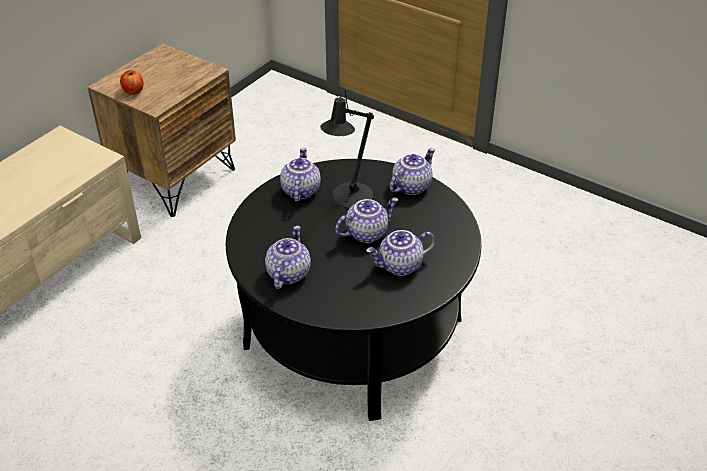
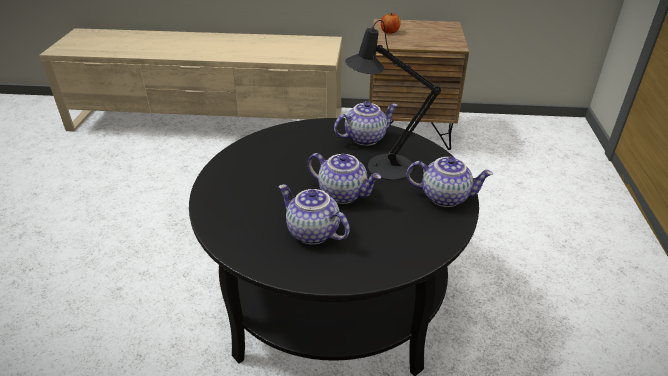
camera: 60 degrees right, 5 degrees down
teapot [265,226,311,289] -> none

